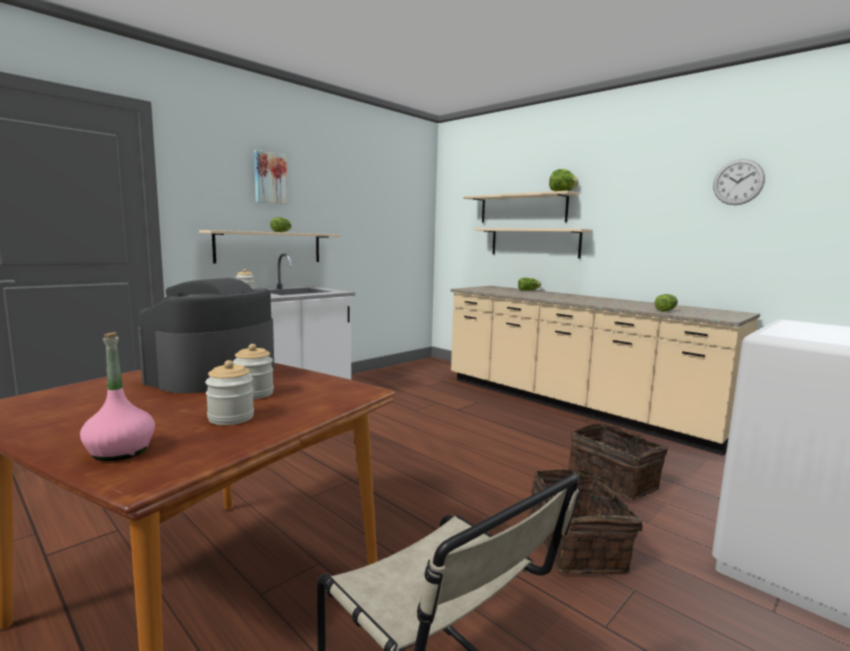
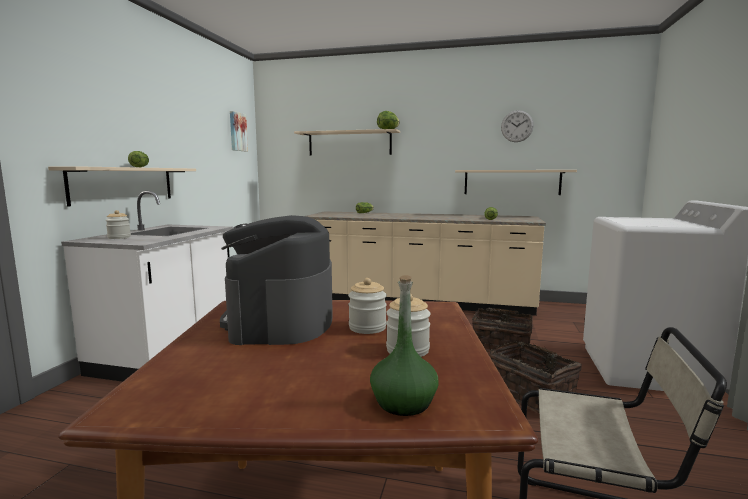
camera: 30 degrees left, 0 degrees up
pink bottle [80,332,155,461] -> green bottle [370,275,438,416]
picture [254,150,287,204] -> picture moved to [230,111,248,151]
beige shelf [474,228,593,258] -> beige shelf moved to [455,170,577,195]

